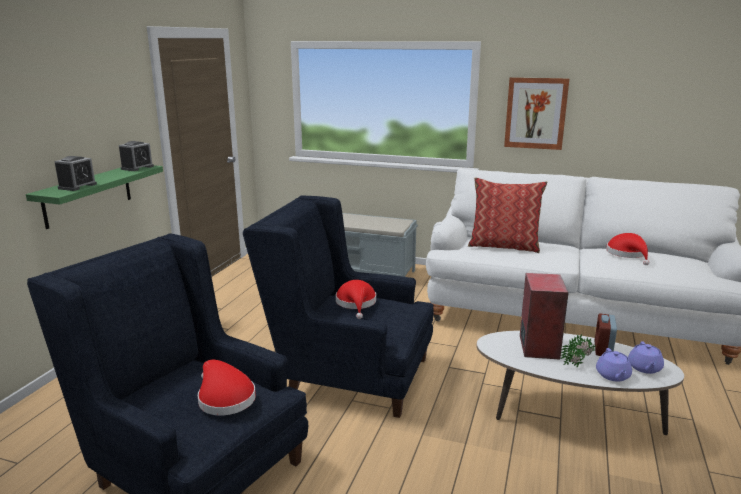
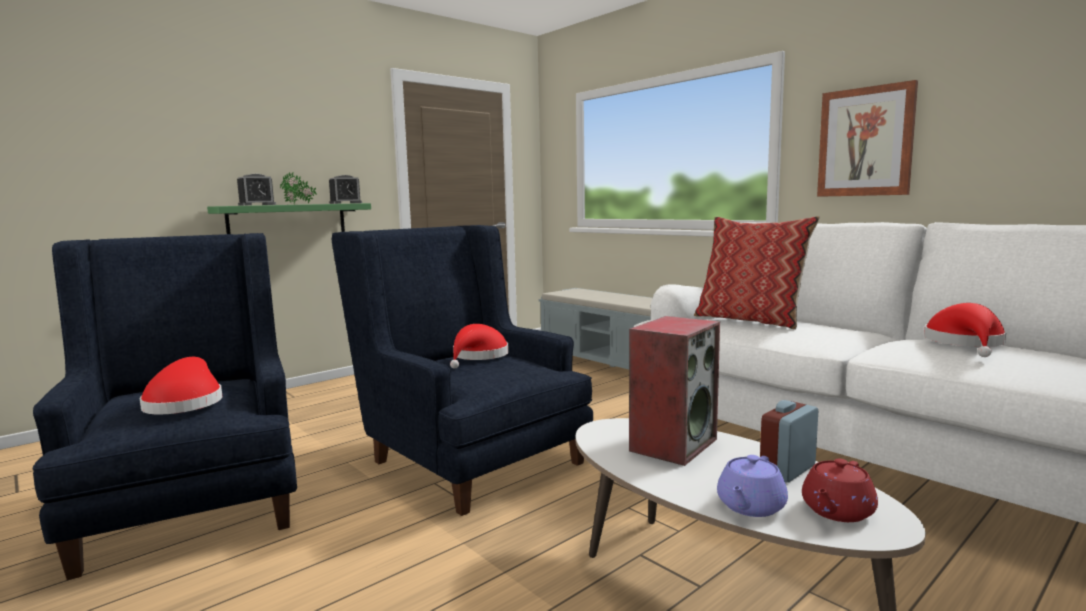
camera: 30 degrees right, 10 degrees down
potted plant [560,334,596,367] -> potted plant moved to [280,172,317,204]
purple teapot [628,341,664,374] -> red teapot [802,459,878,522]

